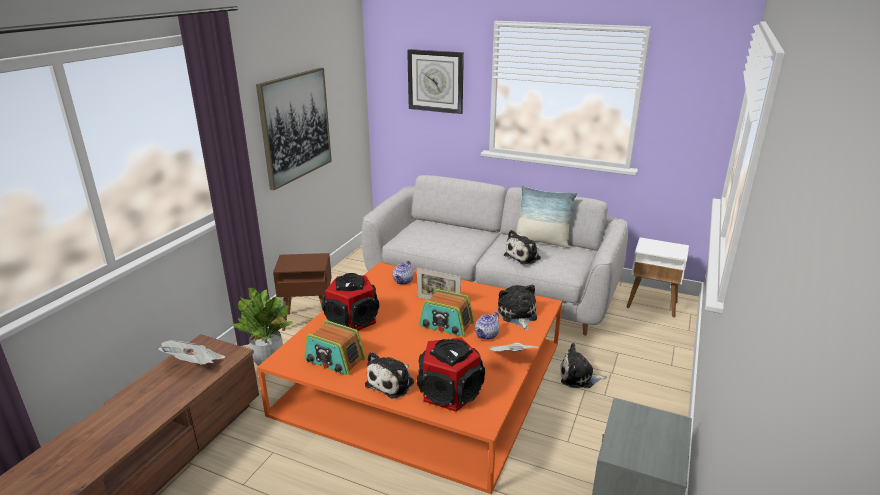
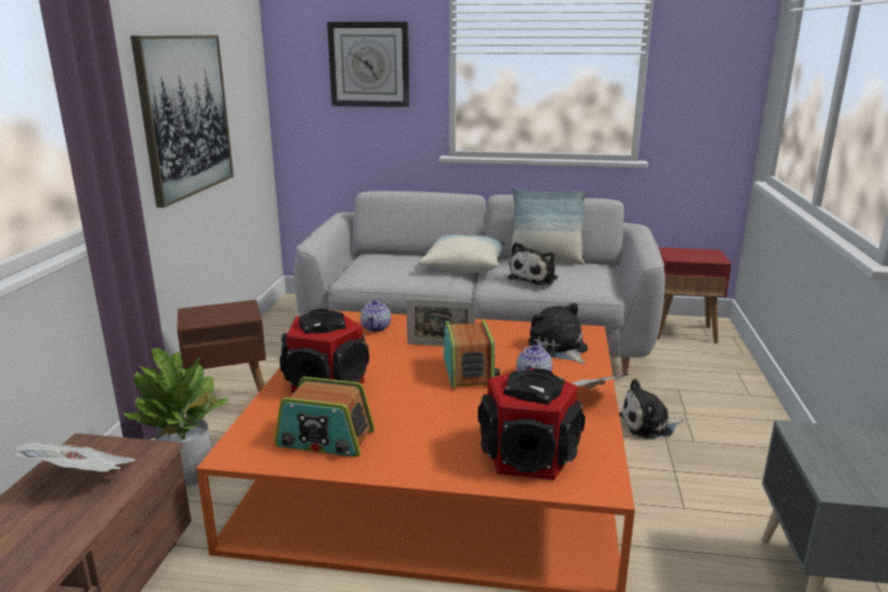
camera: 15 degrees left, 5 degrees down
plush toy [365,352,414,399] -> none
radio [419,289,474,337] -> radio turned 105 degrees counterclockwise [444,320,500,390]
white side table [626,237,689,318] -> red side table [657,247,731,343]
none -> pillow [418,234,505,273]

